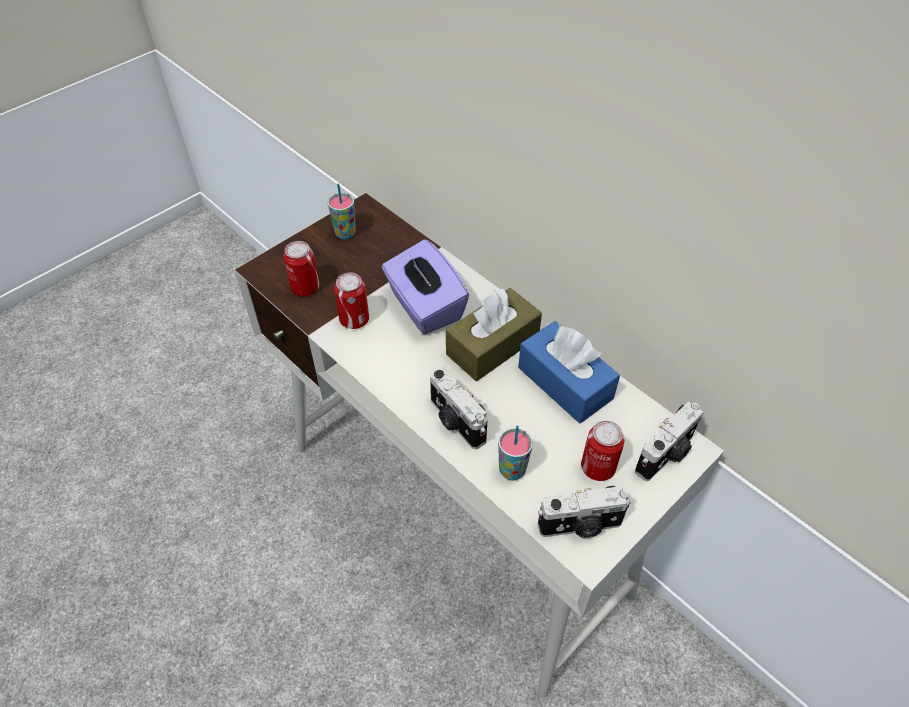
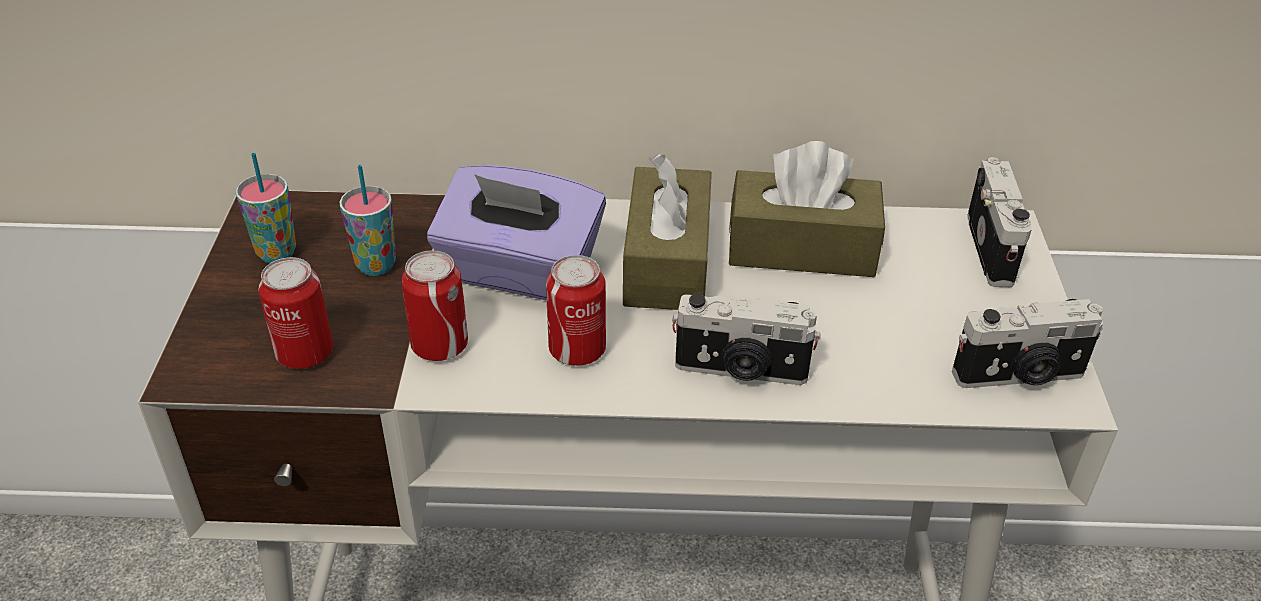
camera: 45 degrees left, 10 degrees down
cup [498,426,533,481] -> cup moved to [340,165,396,276]
blue tissue box [518,321,620,423] -> brown tissue box [729,141,885,277]
camera [538,486,631,538] -> camera turned 45 degrees clockwise [952,299,1103,388]
can [581,420,625,481] -> can moved to [546,255,606,366]

